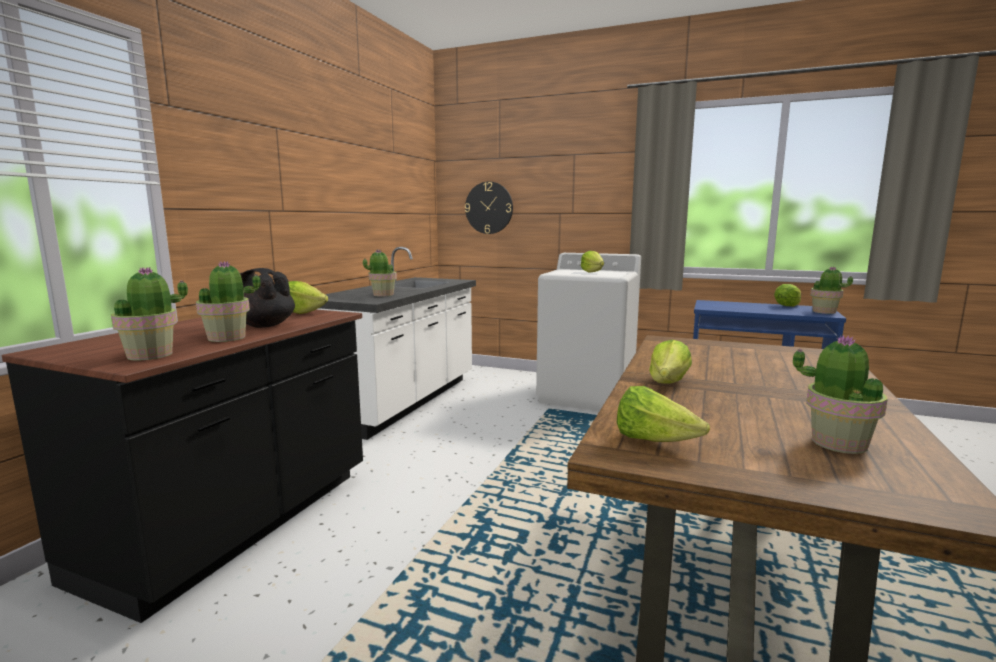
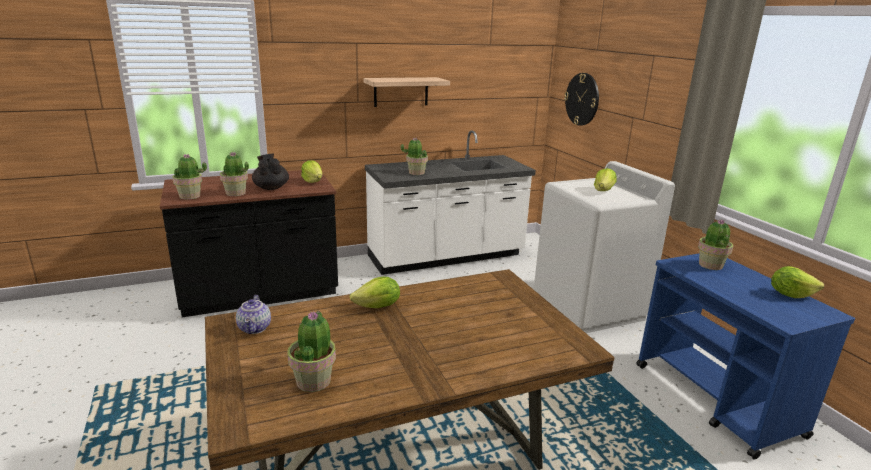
camera: 45 degrees right, 10 degrees up
lettuce [617,386,710,442] -> teapot [236,295,271,334]
potted plant [810,267,853,314] -> potted plant moved to [698,219,734,270]
none -> shelf [364,77,450,107]

